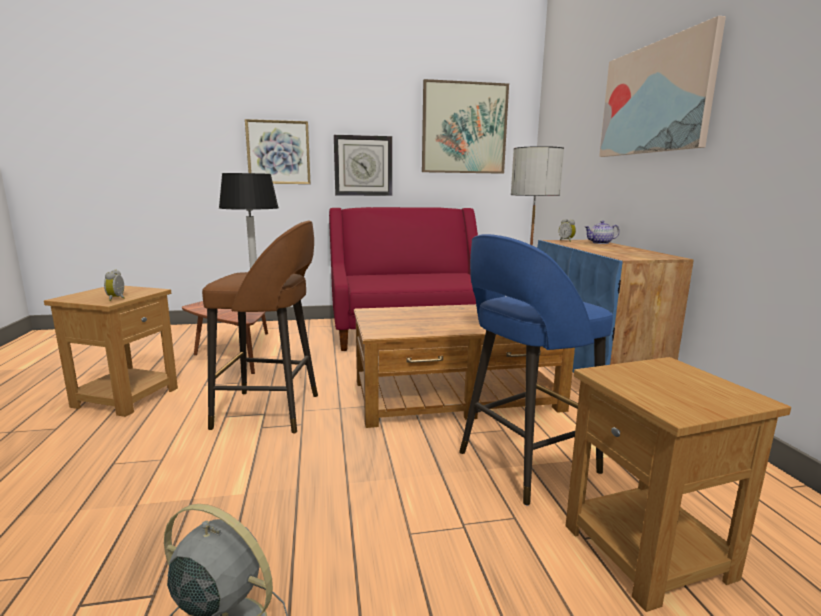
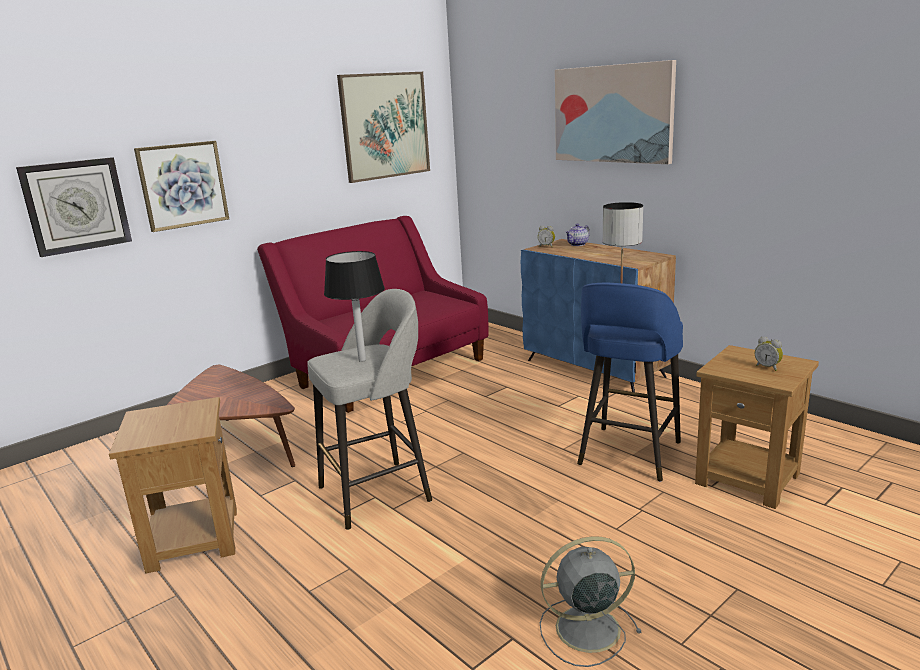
camera: 30 degrees left, 5 degrees up
alarm clock [104,270,125,301] -> alarm clock moved to [755,336,783,371]
brown stool [202,221,318,433] -> grey stool [307,289,432,530]
wall clock [334,135,392,196] -> wall clock moved to [16,157,132,257]
brown coffee table [354,304,575,428] -> none

